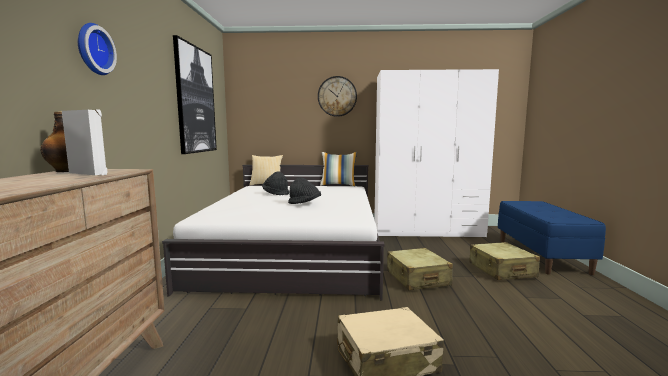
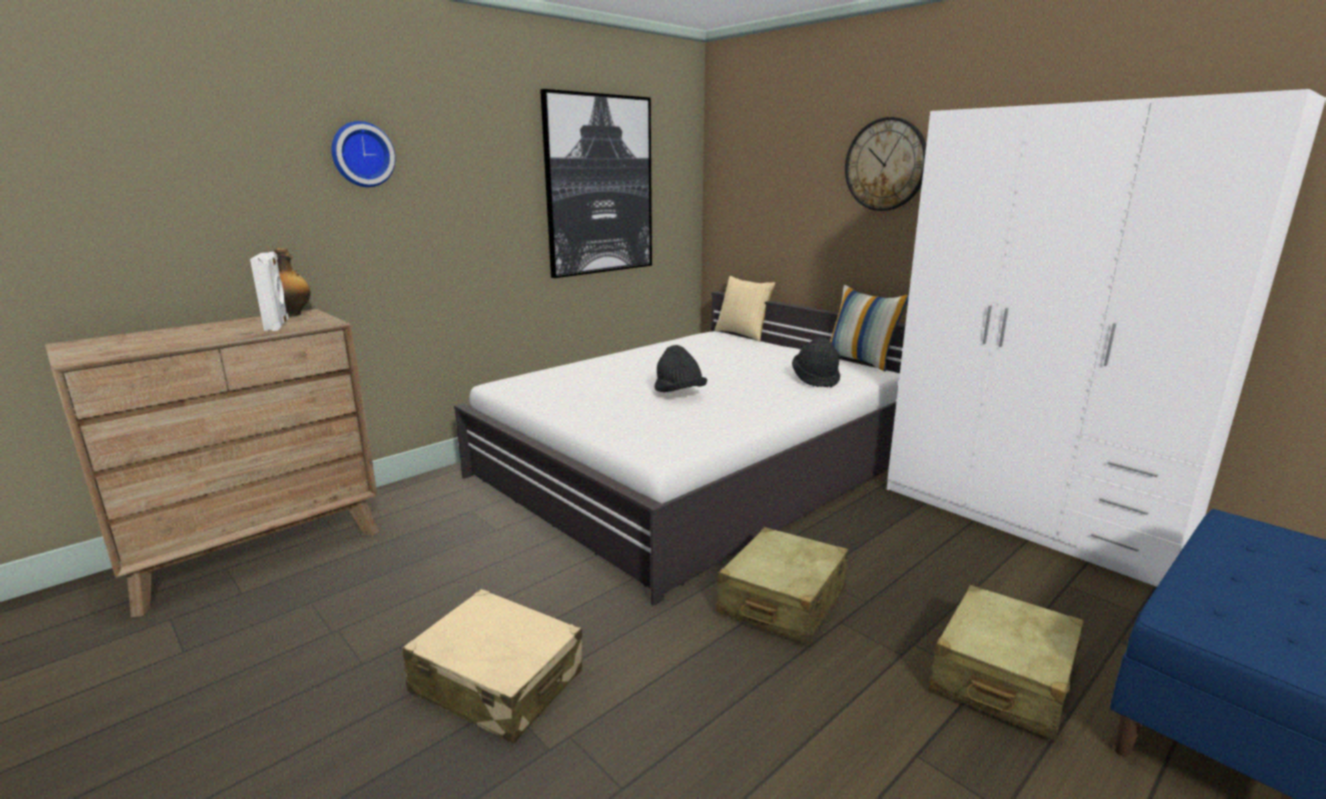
camera: 45 degrees right, 10 degrees up
black hat [262,172,289,195] -> black hat moved to [792,337,840,387]

